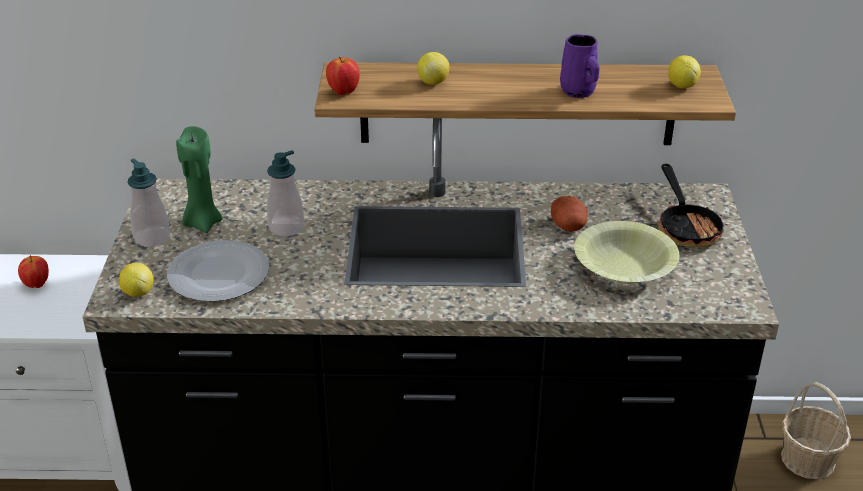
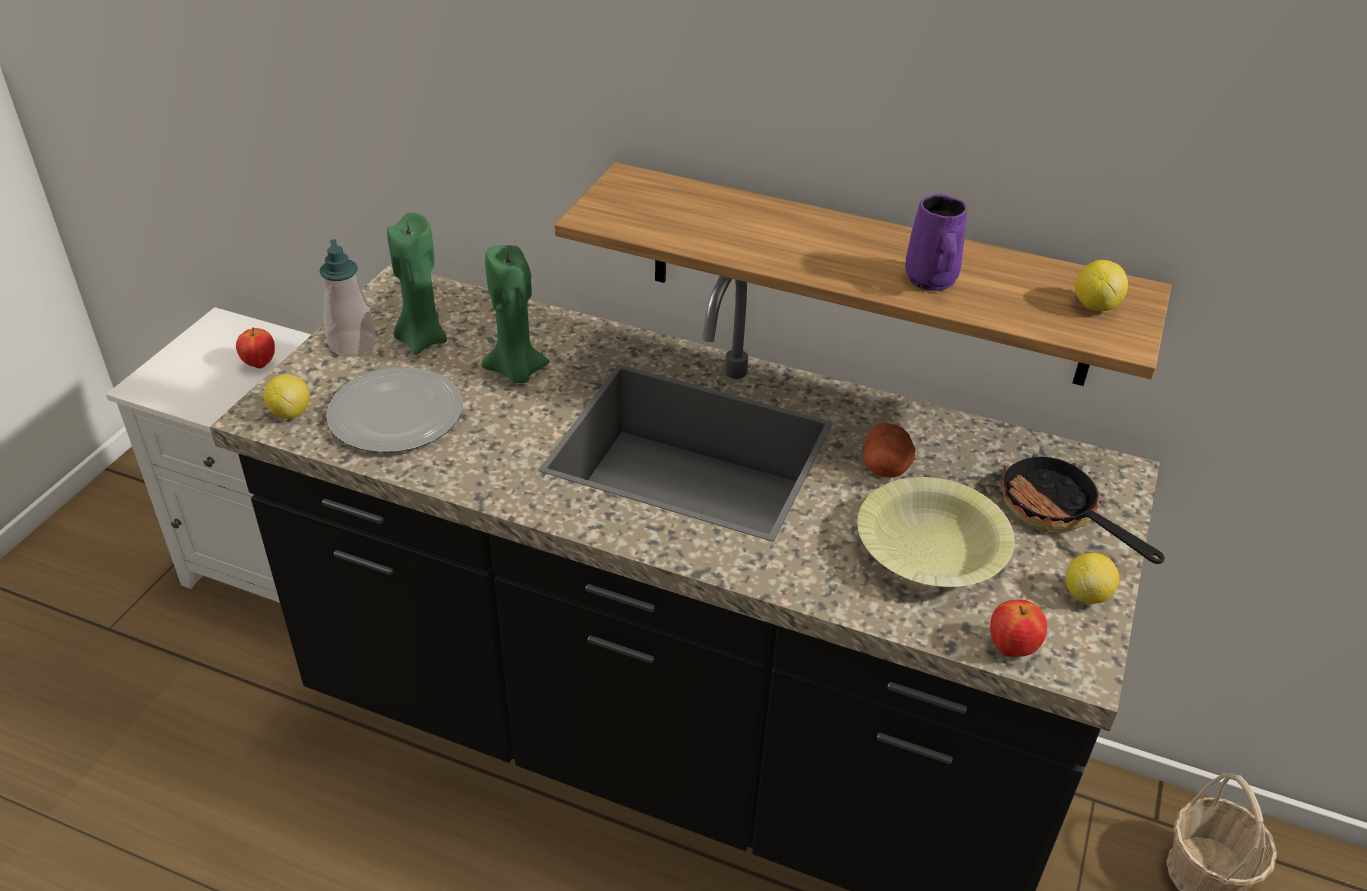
camera: 20 degrees right, 5 degrees up
soap dispenser [267,150,304,236] -> green candle [481,245,550,383]
apple [326,57,360,95] -> apple moved to [990,600,1047,657]
lemon [417,52,449,85] -> lemon moved to [1066,553,1120,604]
frying pan [658,164,727,248] -> frying pan turned 135 degrees clockwise [1001,452,1165,564]

